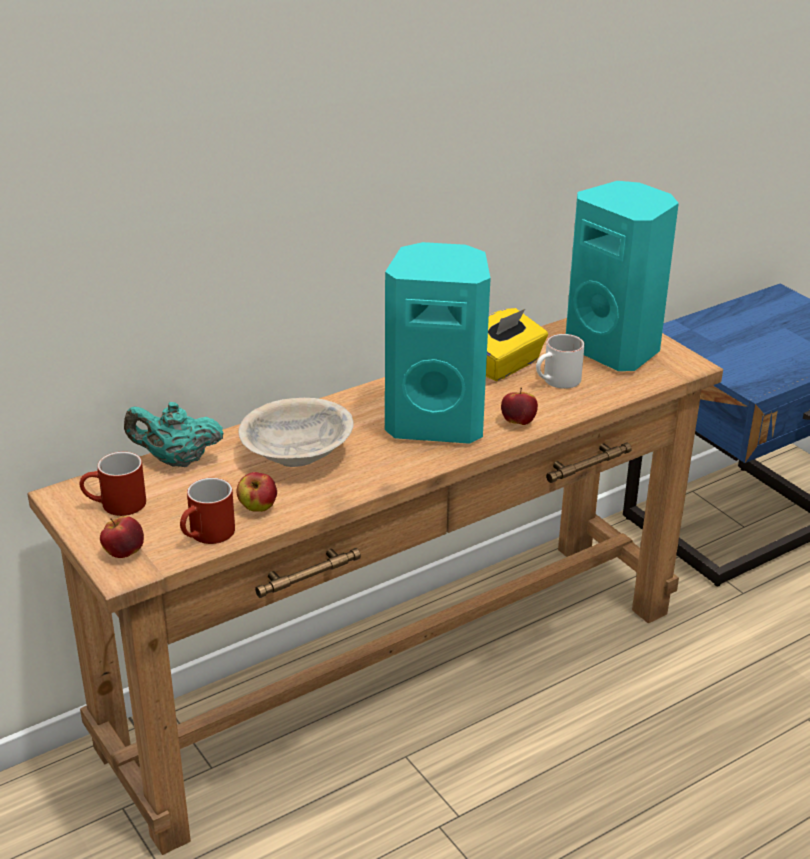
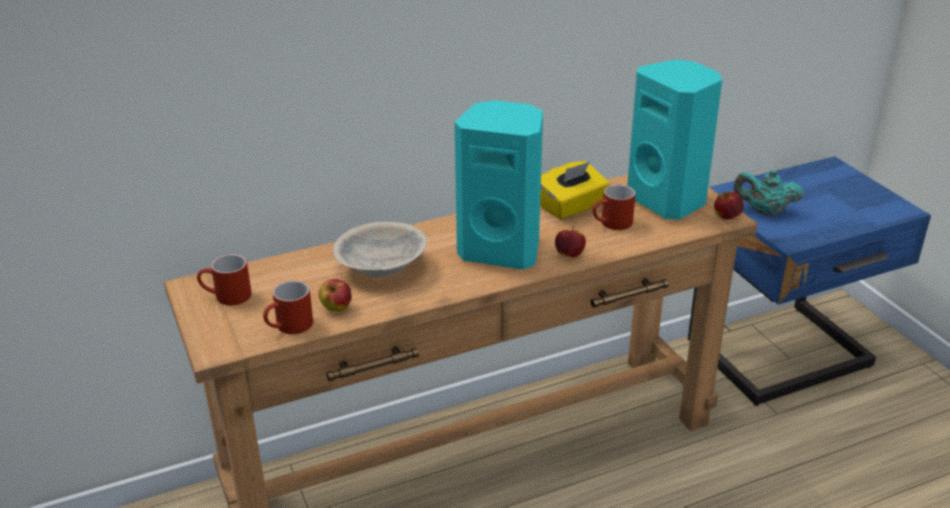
camera: 10 degrees right, 0 degrees up
apple [100,516,144,558] -> apple moved to [714,191,744,220]
turquoise teapot [124,402,224,467] -> turquoise teapot moved to [734,170,804,216]
white mug [536,334,585,389] -> red mug [593,185,635,230]

